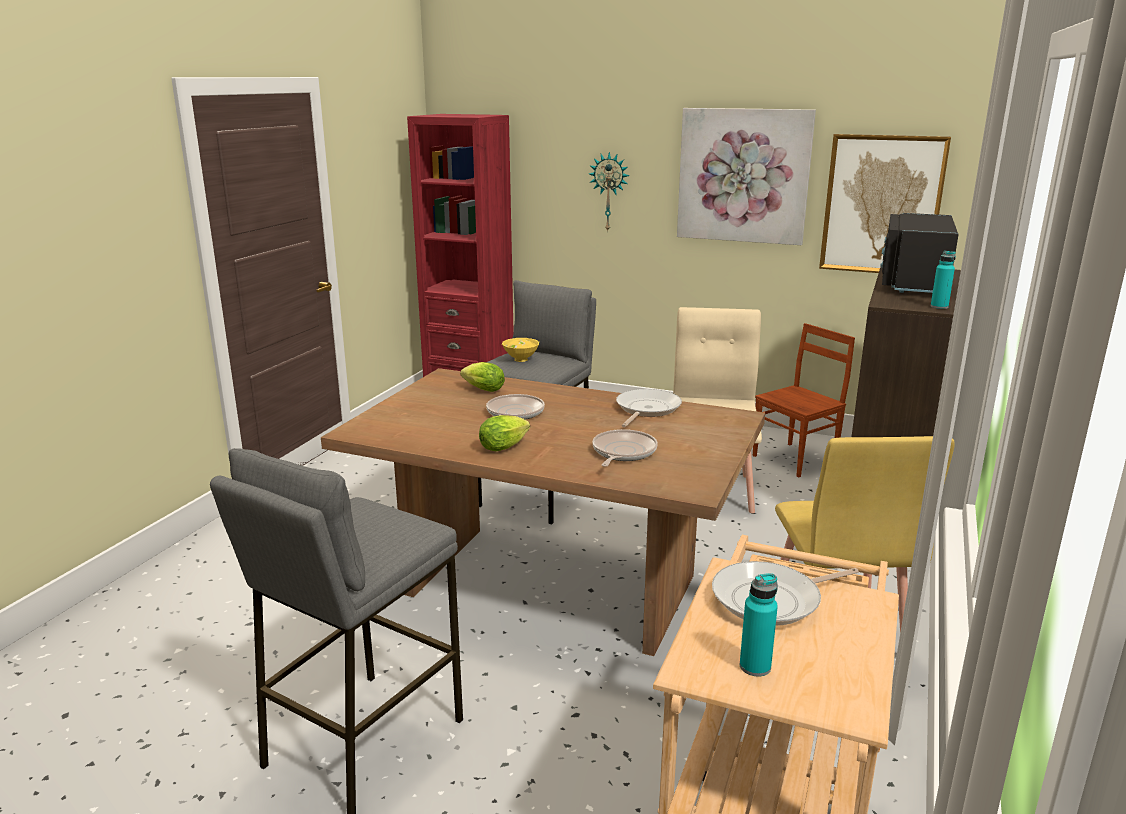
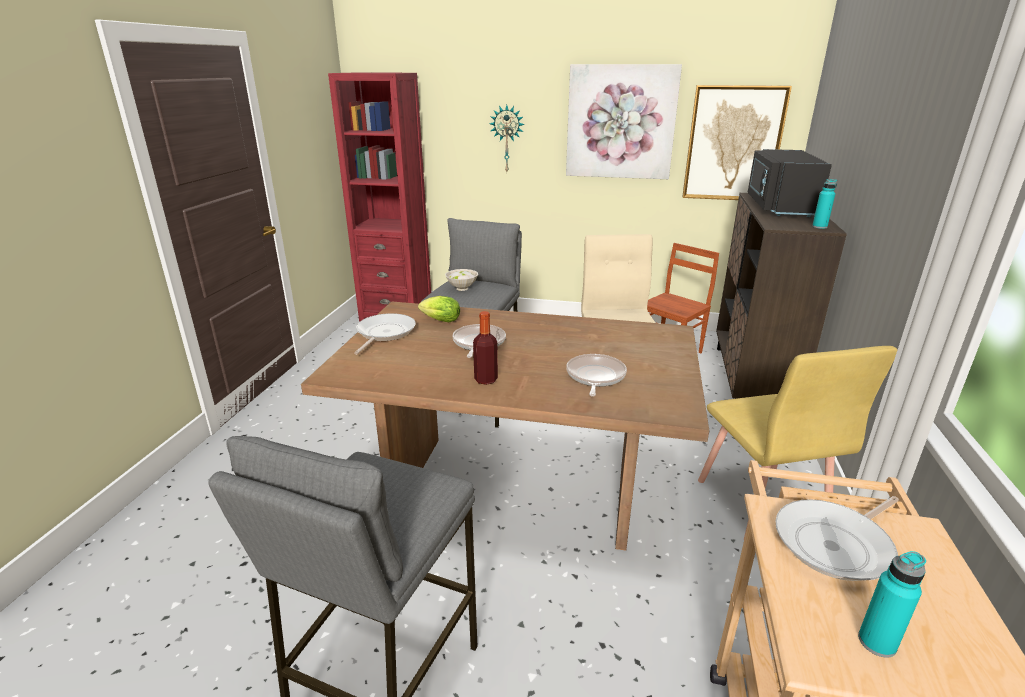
camera: 10 degrees left, 5 degrees up
lettuce [479,415,530,451] -> bottle [473,311,498,385]
yellow bowl [502,338,539,362] -> white bowl [445,269,478,291]
frying pan [616,389,682,427] -> frying pan moved to [354,313,416,355]

